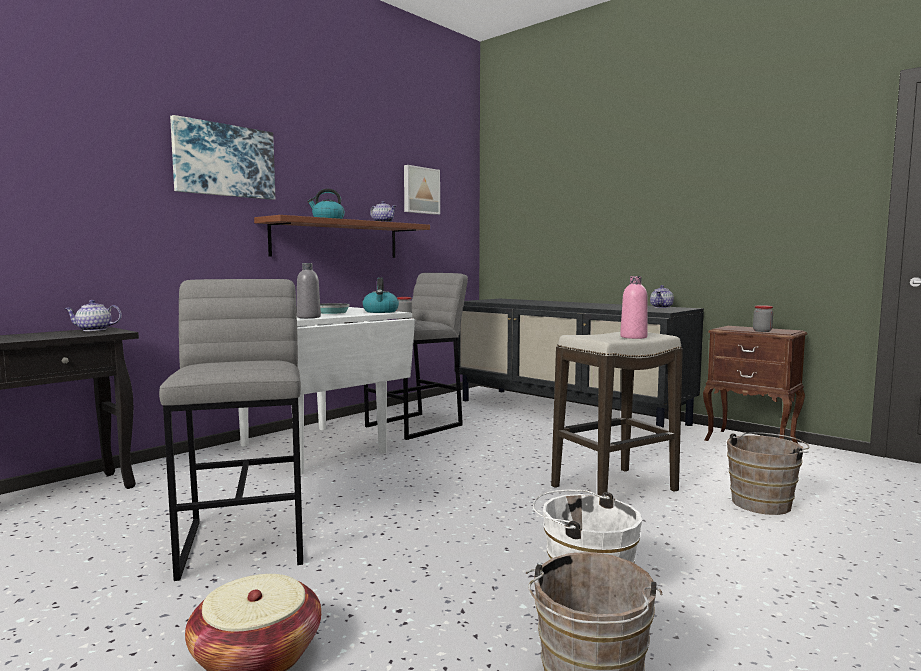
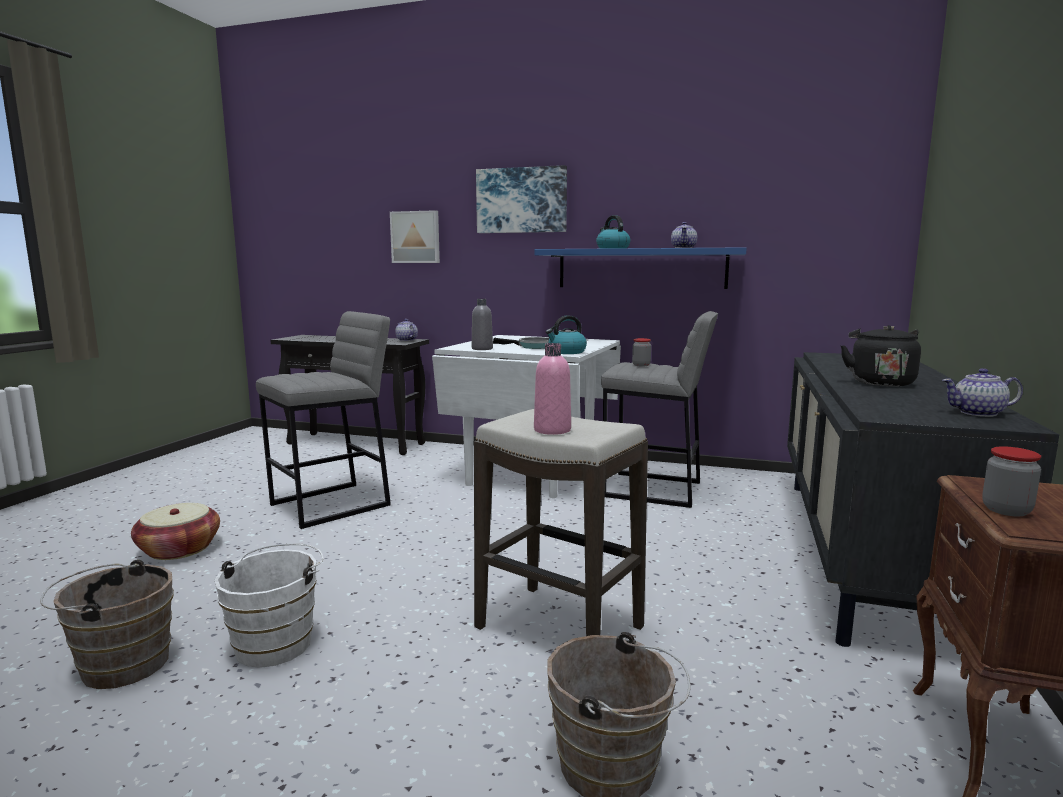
camera: 65 degrees right, 5 degrees up
brown shelf [254,215,430,258] -> blue shelf [535,247,747,289]
picture [404,165,440,215] -> picture moved to [390,210,440,263]
none -> black kettle [840,325,921,387]

